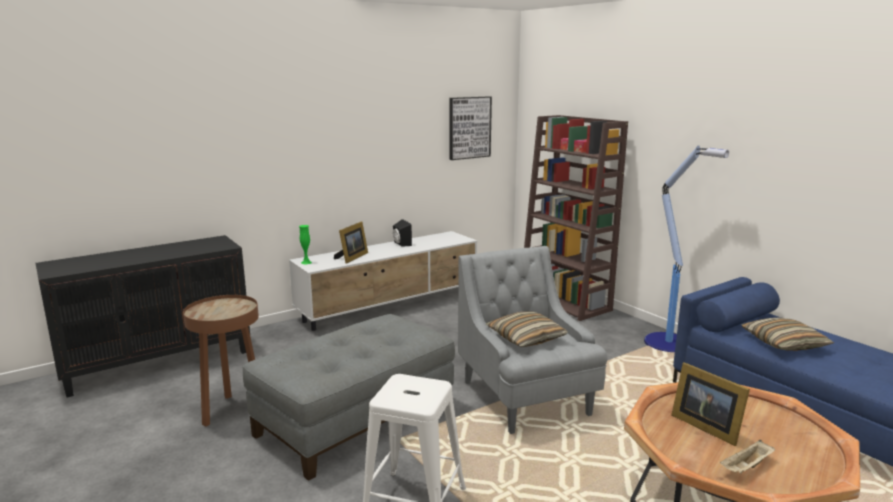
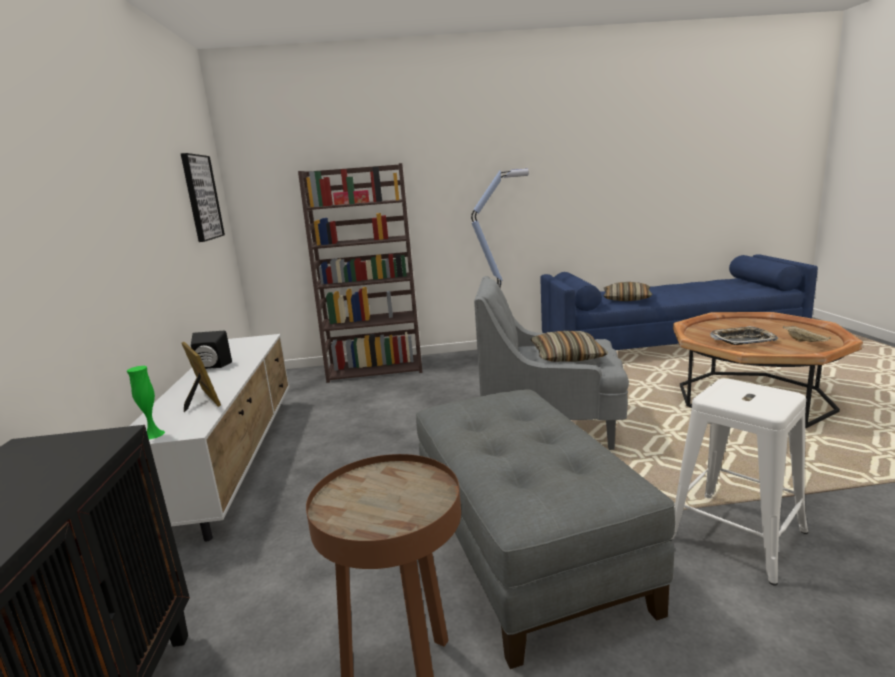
camera: 60 degrees left, 0 degrees up
picture frame [671,362,750,446] -> tray [710,326,778,345]

